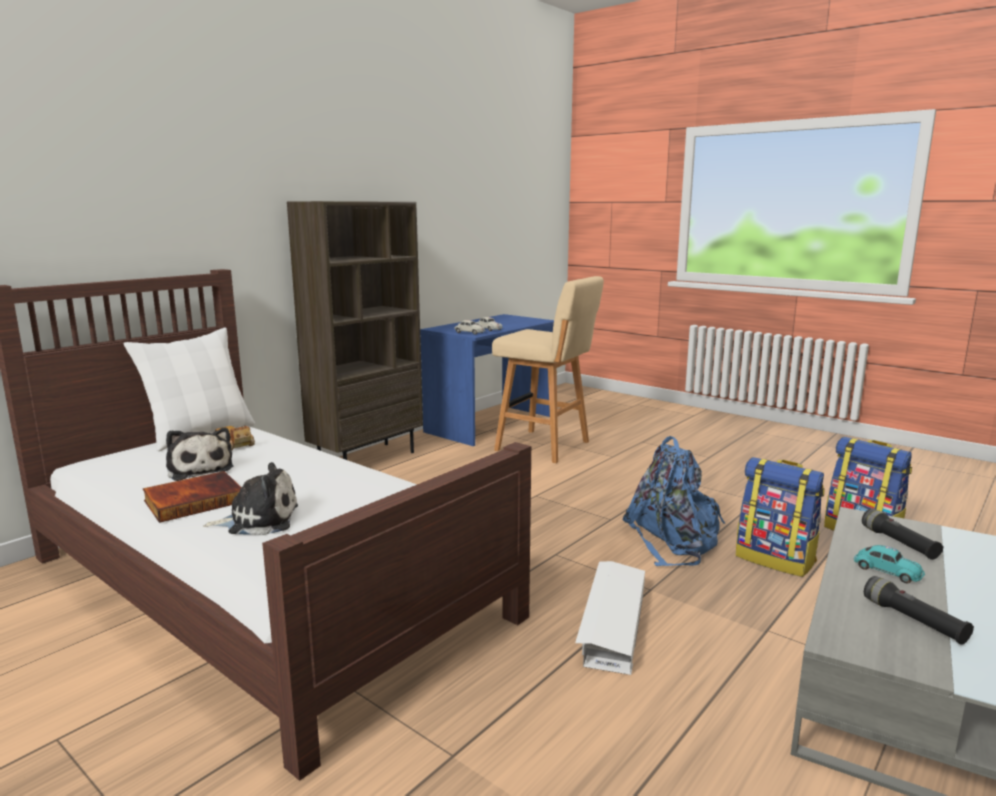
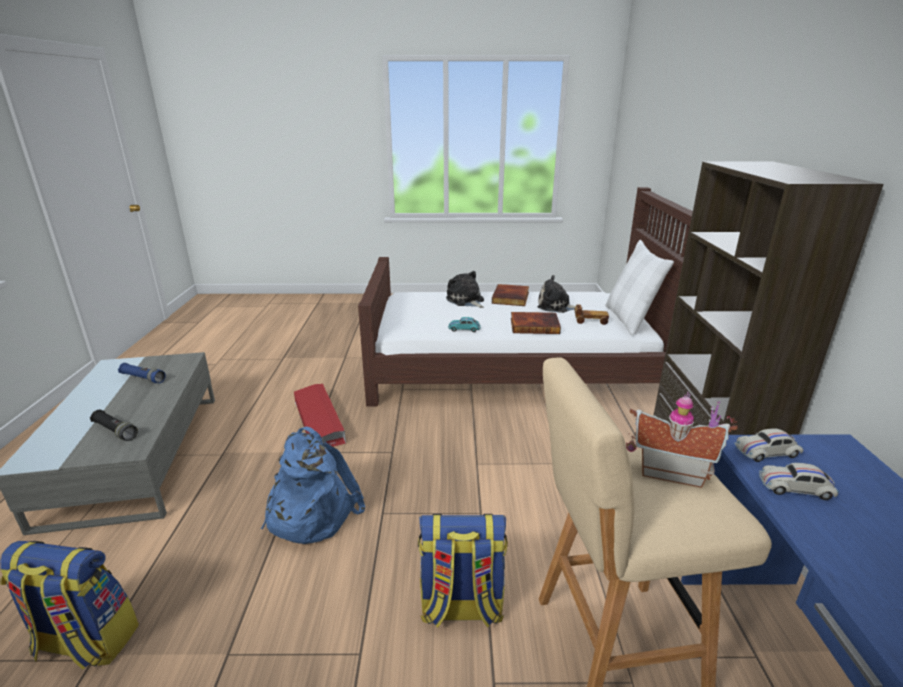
camera: 140 degrees right, 10 degrees up
plush toy [203,462,298,536] -> plush toy turned 105 degrees clockwise [446,271,484,308]
white storage box [575,561,645,675] -> red storage box [294,384,346,447]
backpack [736,457,825,577] -> backpack moved to [418,514,508,628]
turquoise toy car [854,545,925,584] -> turquoise toy car moved to [448,317,481,332]
black flashlight [864,576,974,645] -> blue flashlight [118,363,166,383]
none -> book [511,312,561,334]
none -> toy house [625,392,737,488]

